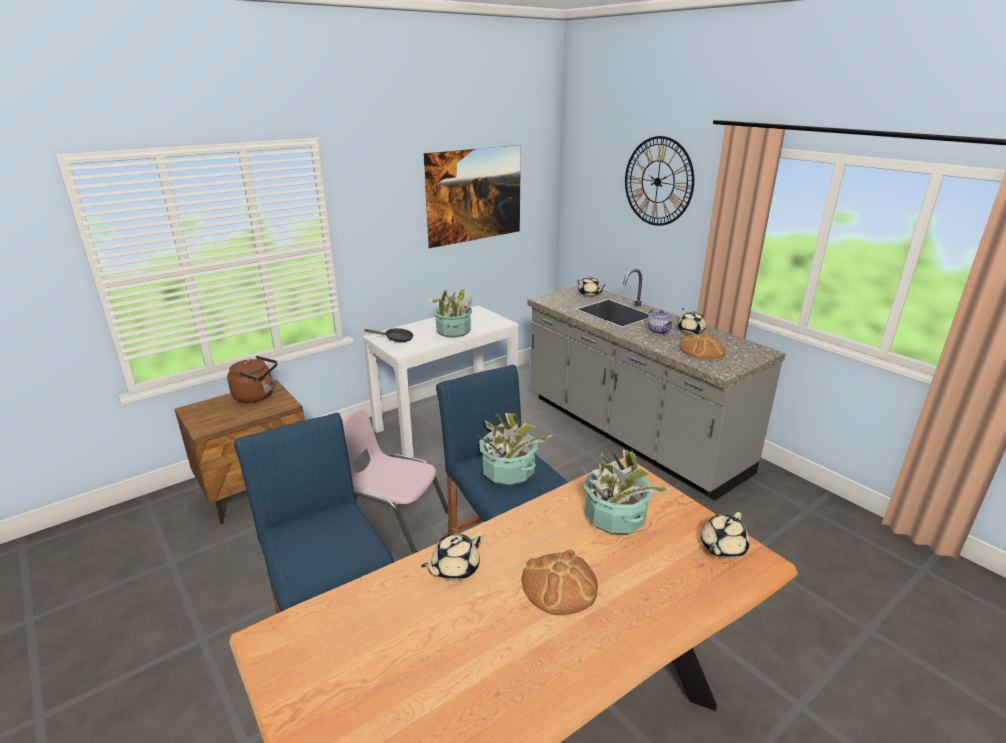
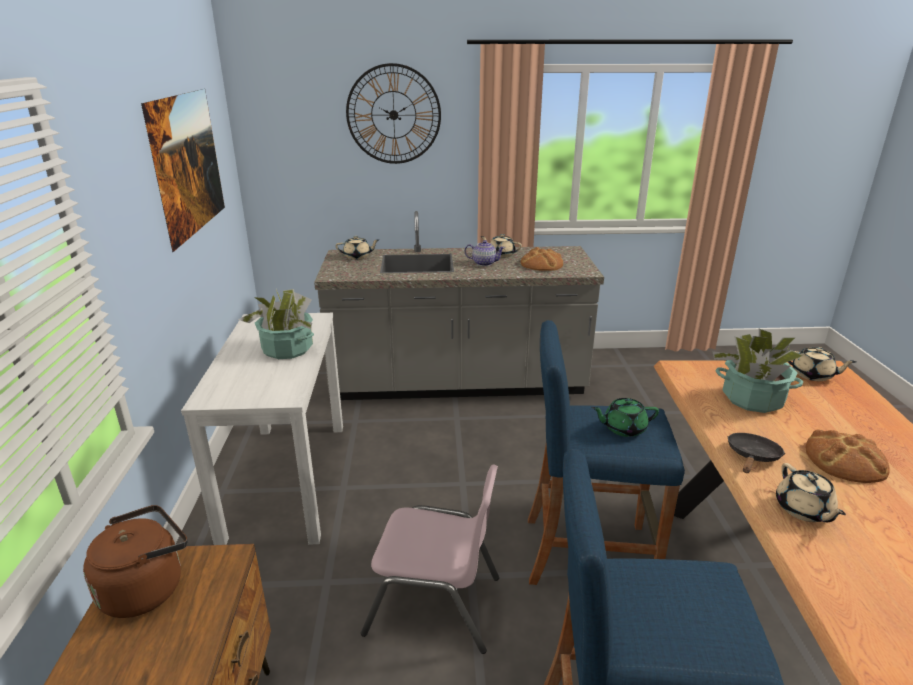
camera: 55 degrees left, 0 degrees up
pink chair [342,408,448,554] -> pink chair turned 135 degrees counterclockwise [361,464,499,654]
black frying pan [364,328,414,342] -> black frying pan moved to [727,433,785,473]
potted plant [475,410,552,486] -> green teapot [592,398,659,437]
beige teapot [701,512,749,559] -> beige teapot turned 45 degrees counterclockwise [788,347,856,381]

